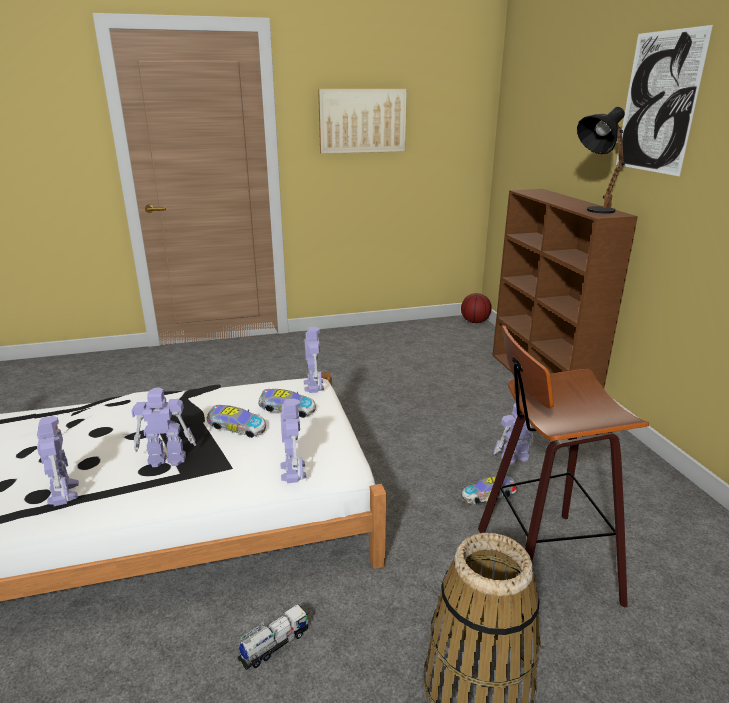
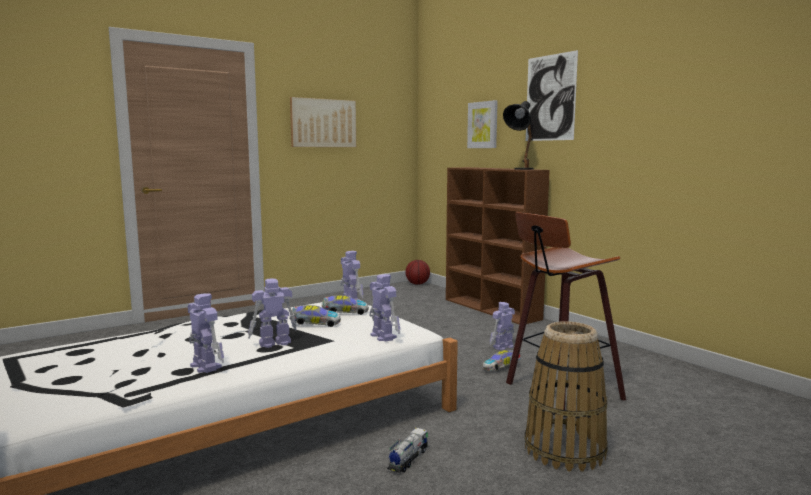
camera: 20 degrees left, 15 degrees down
none -> picture [467,100,498,148]

